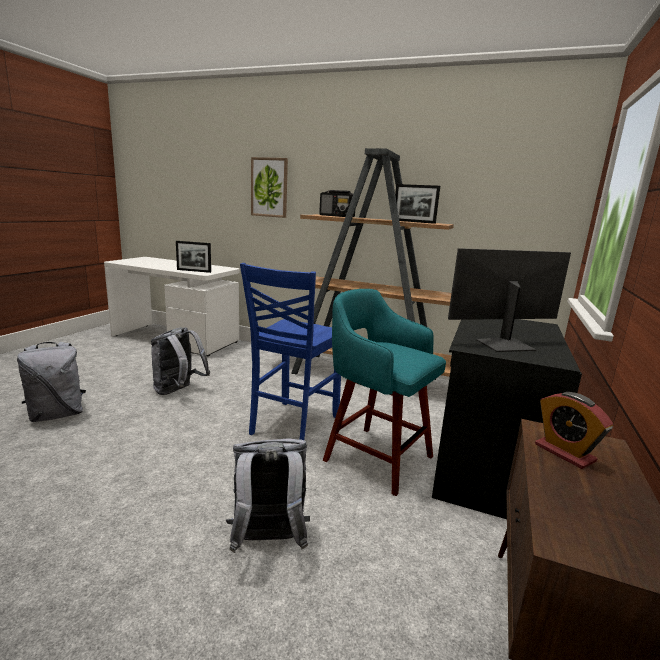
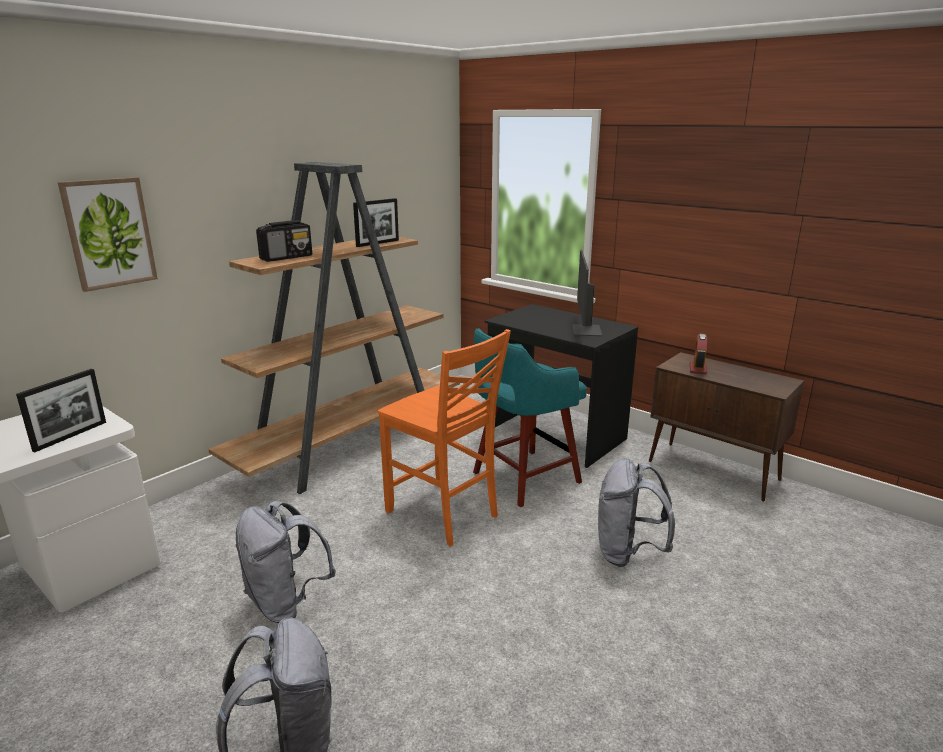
camera: 70 degrees left, 5 degrees up
blue chair [240,263,341,440] -> orange chair [378,329,511,546]
alarm clock [535,392,613,469] -> alarm clock turned 120 degrees clockwise [690,334,707,374]

